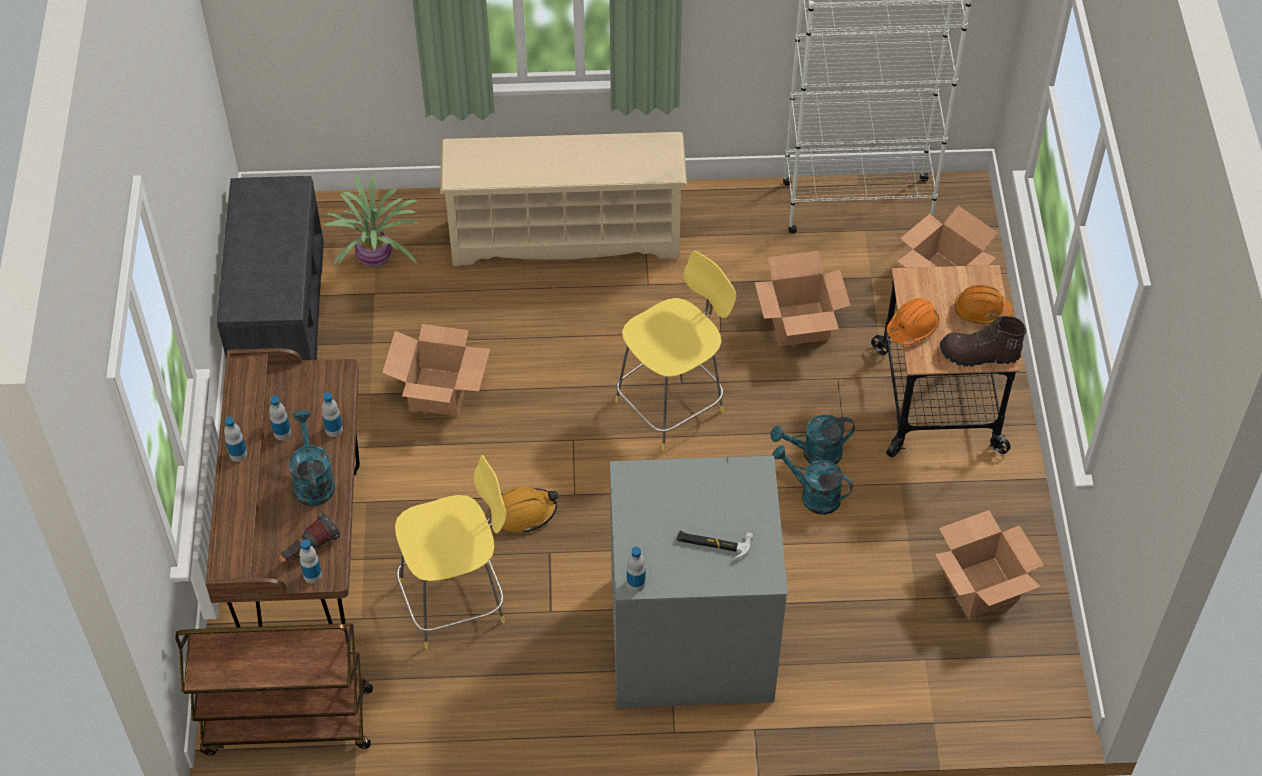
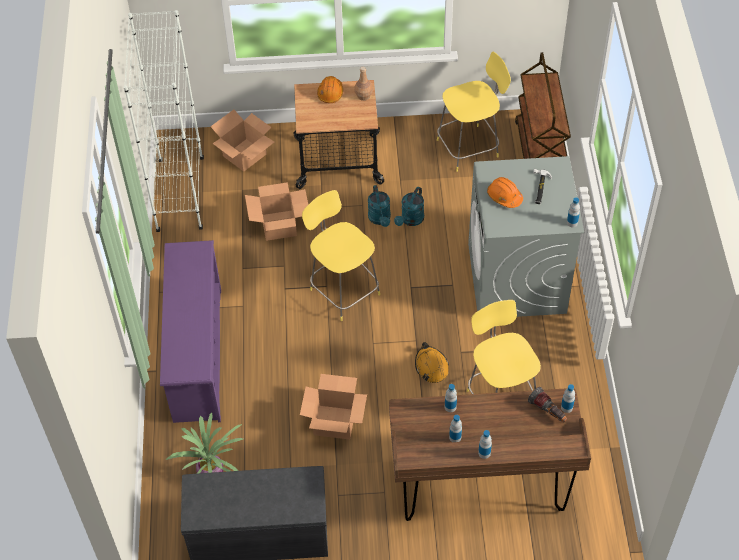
camera: 90 degrees left, 0 degrees up
brown cart [175,623,373,755] -> brown cart moved to [515,52,571,159]
turquoise watering can [289,410,335,506] -> none
beige shoe rack [440,132,687,266] -> purple shoe rack [160,240,221,423]
orange hard hat [887,298,939,345] -> orange hard hat moved to [487,177,523,208]
cardboard box [935,510,1044,618] -> yellow stool [437,52,511,172]
brown boot [940,316,1026,367] -> brown bottle [354,67,373,101]

